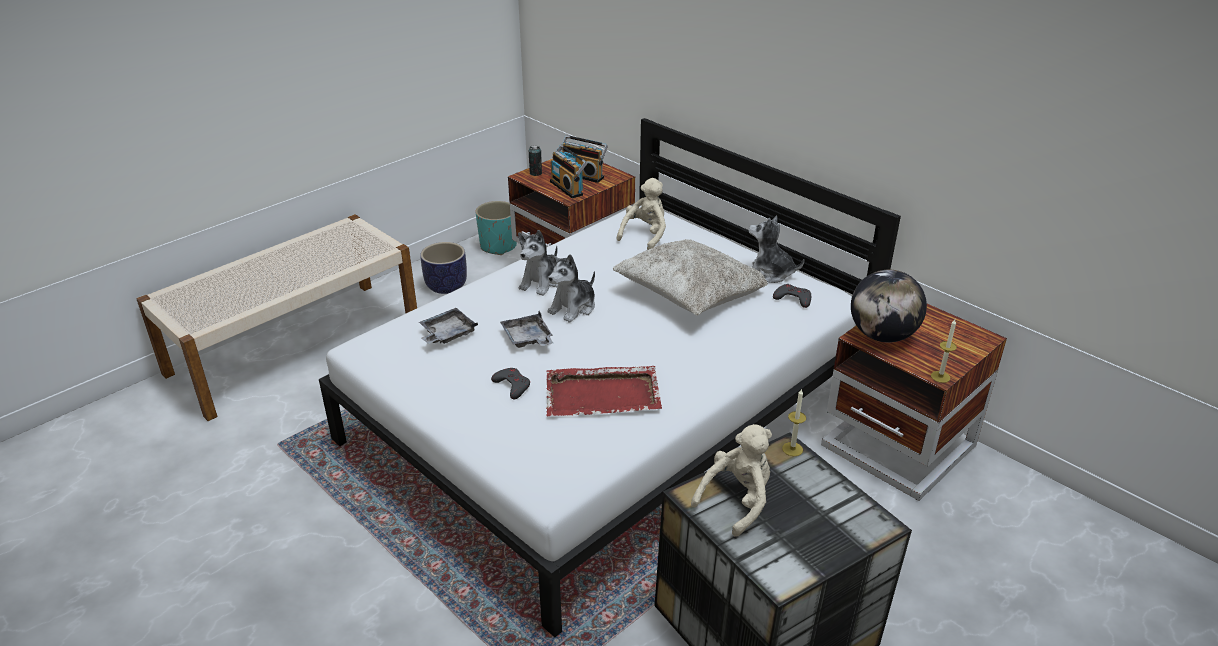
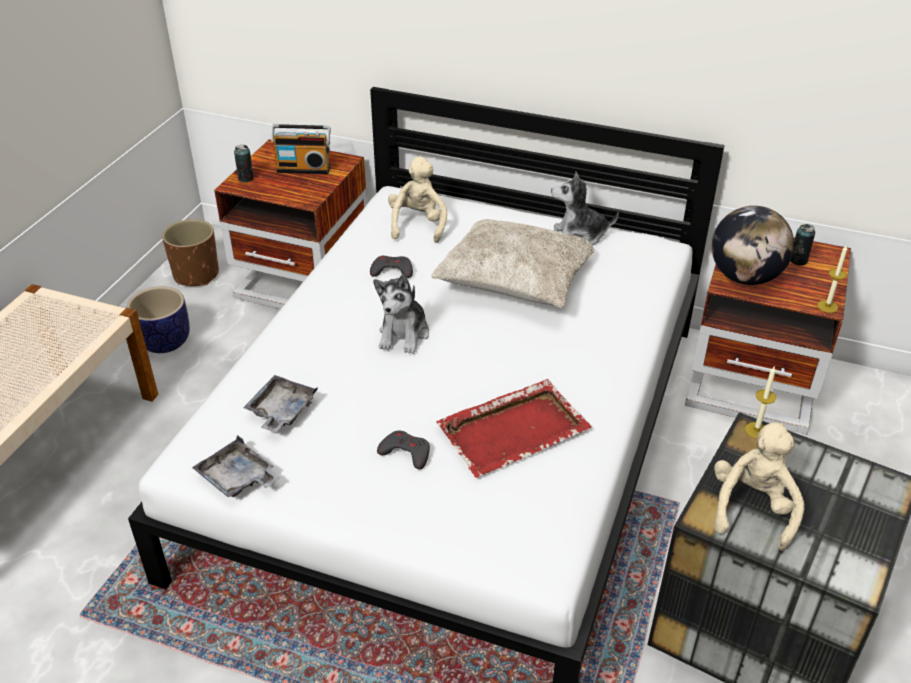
camera: 25 degrees left, 5 degrees up
turquoise planter [475,201,517,255] -> brown planter [162,219,219,286]
grey tray [500,311,553,348] -> grey tray moved to [192,435,280,497]
plush toy [518,230,558,296] -> none
radio [550,145,588,199] -> none
grey game controller [773,284,811,308] -> grey game controller moved to [370,255,413,278]
none -> can [790,224,815,266]

